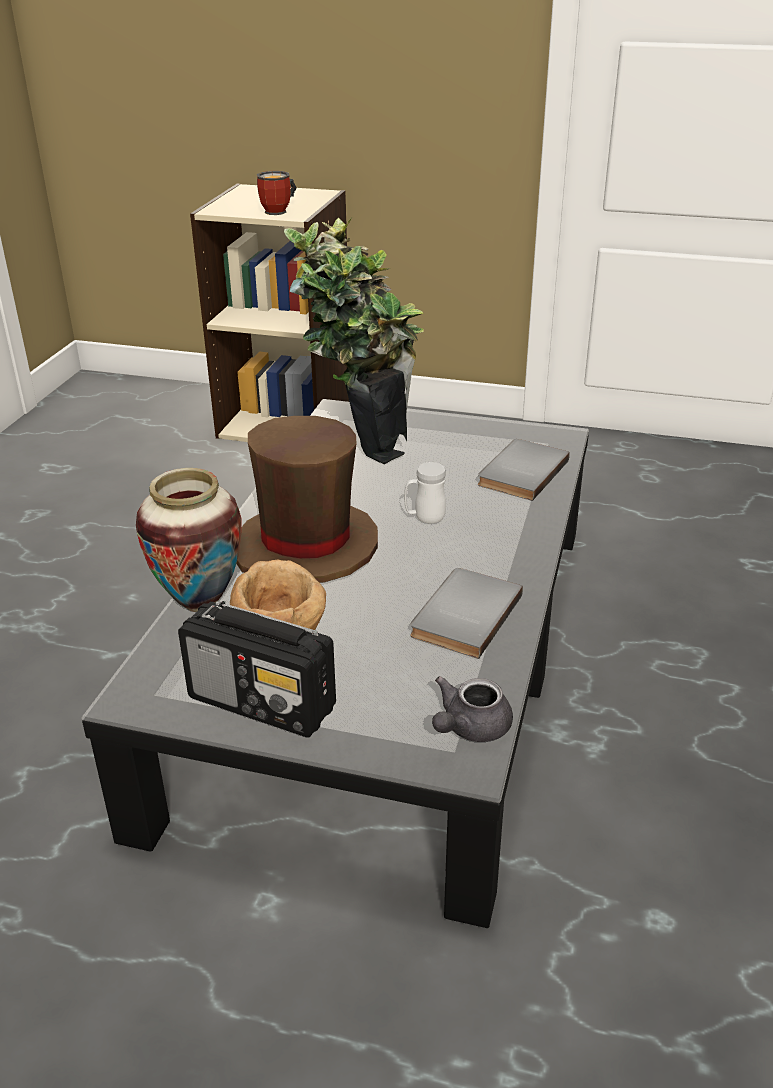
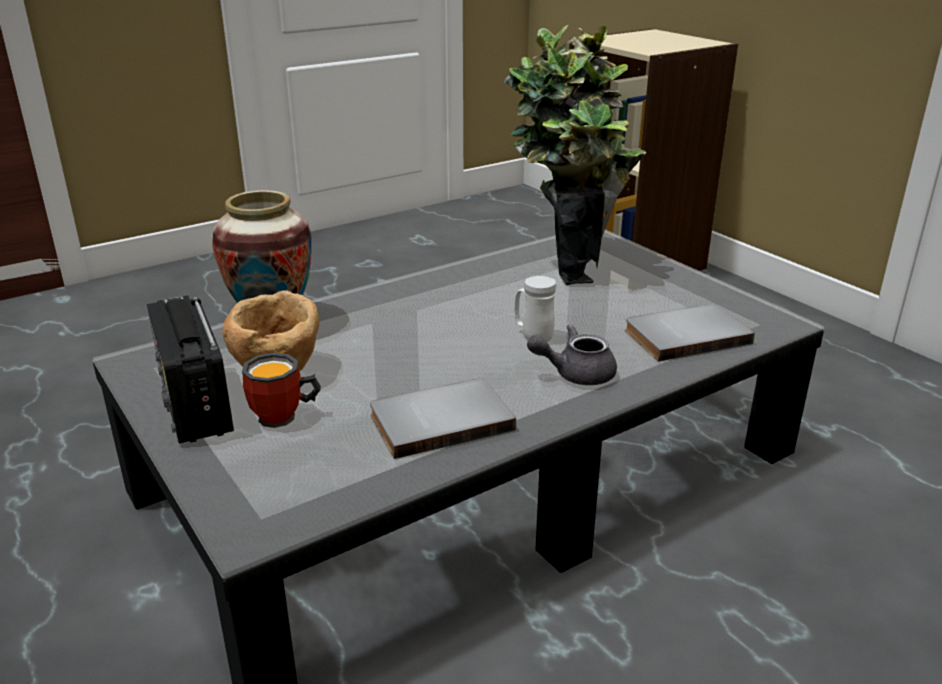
camera: 40 degrees right, 5 degrees down
brown hat [236,416,378,583] -> none
mug [257,171,297,215] -> mug moved to [242,352,321,428]
grey teapot [432,676,513,742] -> grey teapot moved to [527,324,617,385]

